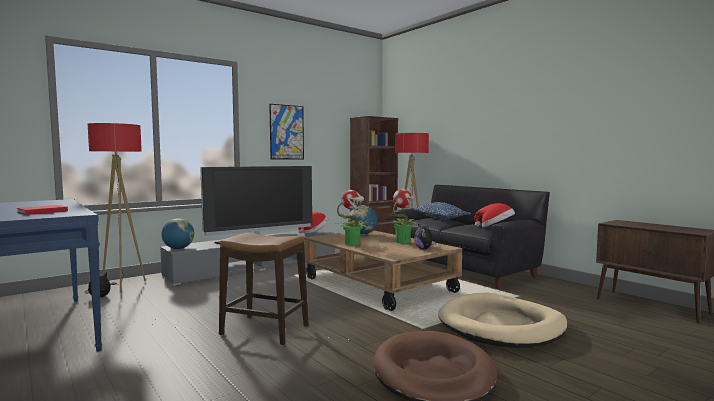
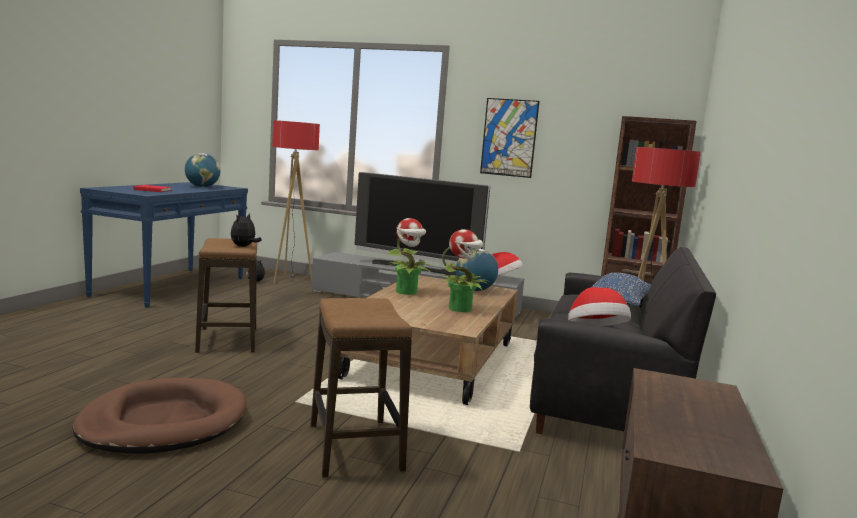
camera: 55 degrees right, 5 degrees up
globe [161,218,194,249] -> globe moved to [185,153,220,187]
plush toy [414,224,436,250] -> plush toy moved to [231,213,261,247]
beige dog bed [438,293,567,348] -> stool [311,298,413,478]

